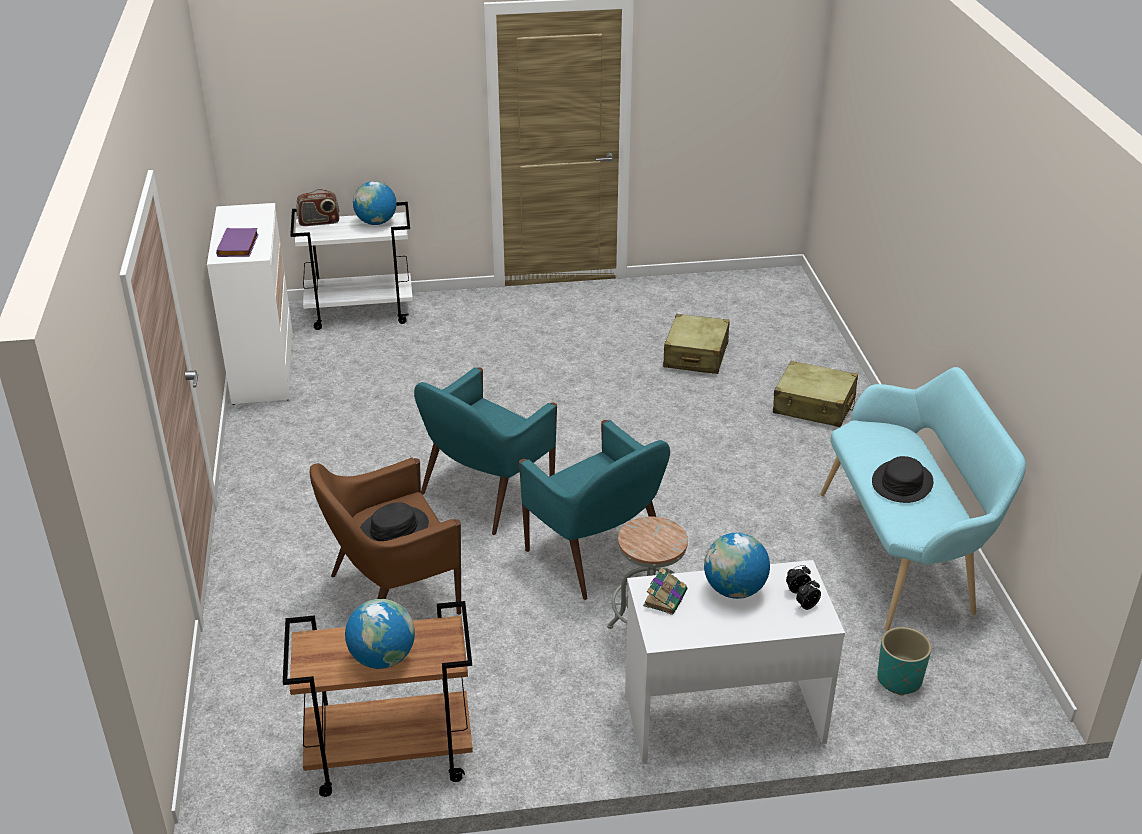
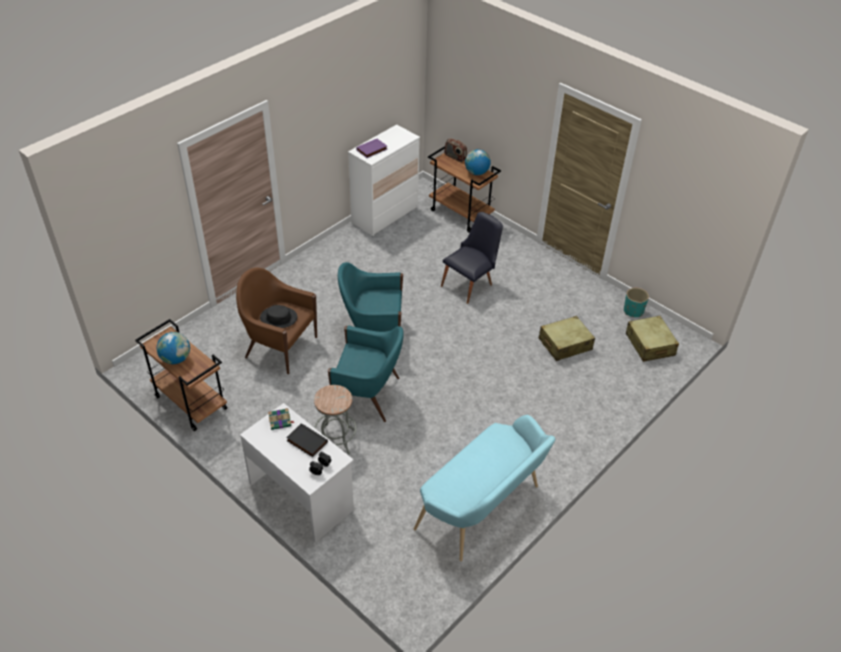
camera: 50 degrees right, 10 degrees up
white cart [290,202,413,330] -> brown cart [428,146,501,233]
turquoise armchair [519,420,670,600] -> turquoise armchair turned 90 degrees counterclockwise [328,325,404,422]
globe [704,533,770,599] -> black book [286,423,328,457]
beige suitcase [773,361,858,427] -> beige suitcase moved to [626,316,679,362]
black hat [872,456,933,503] -> none
turquoise planter [877,627,932,696] -> turquoise planter moved to [624,288,649,317]
none -> black chair [441,212,503,304]

